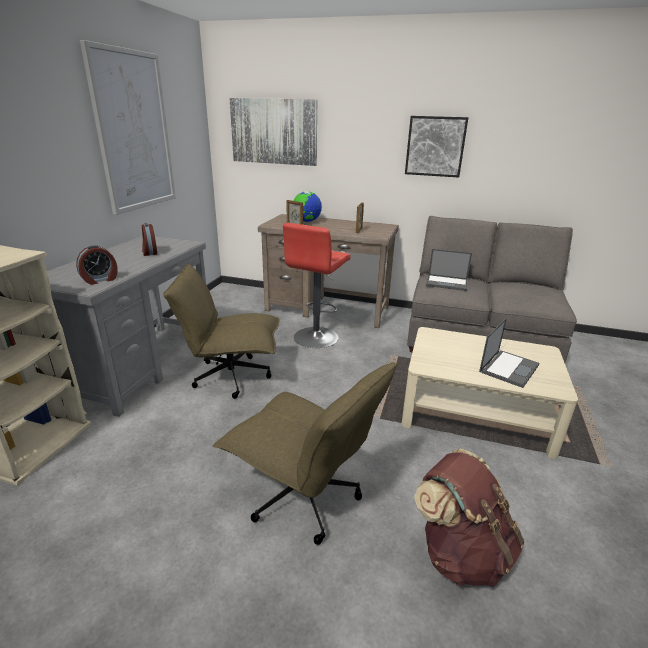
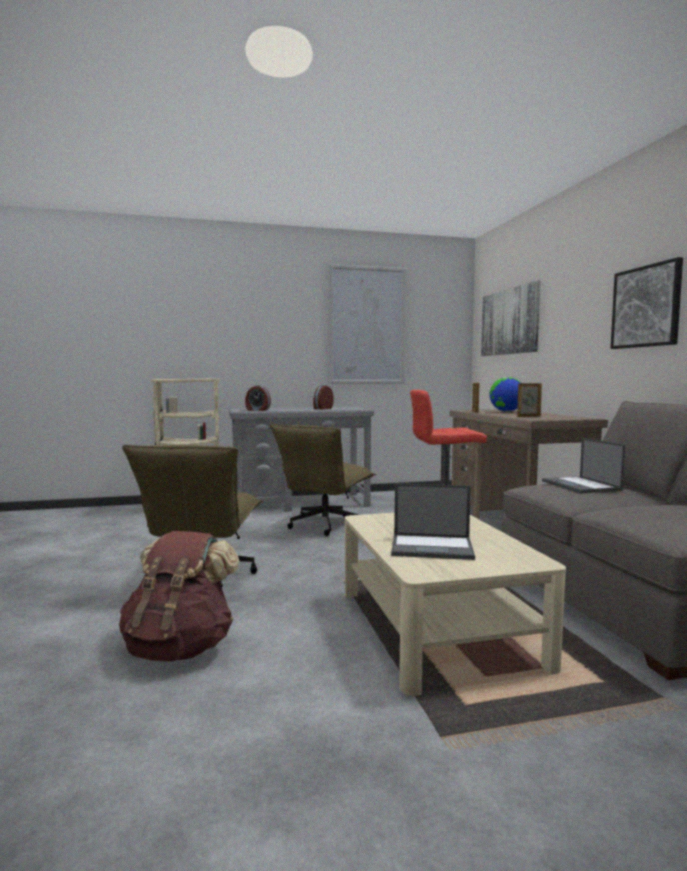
camera: 60 degrees right, 20 degrees down
beige office chair [163,263,279,399] -> beige office chair turned 120 degrees counterclockwise [270,424,376,536]

